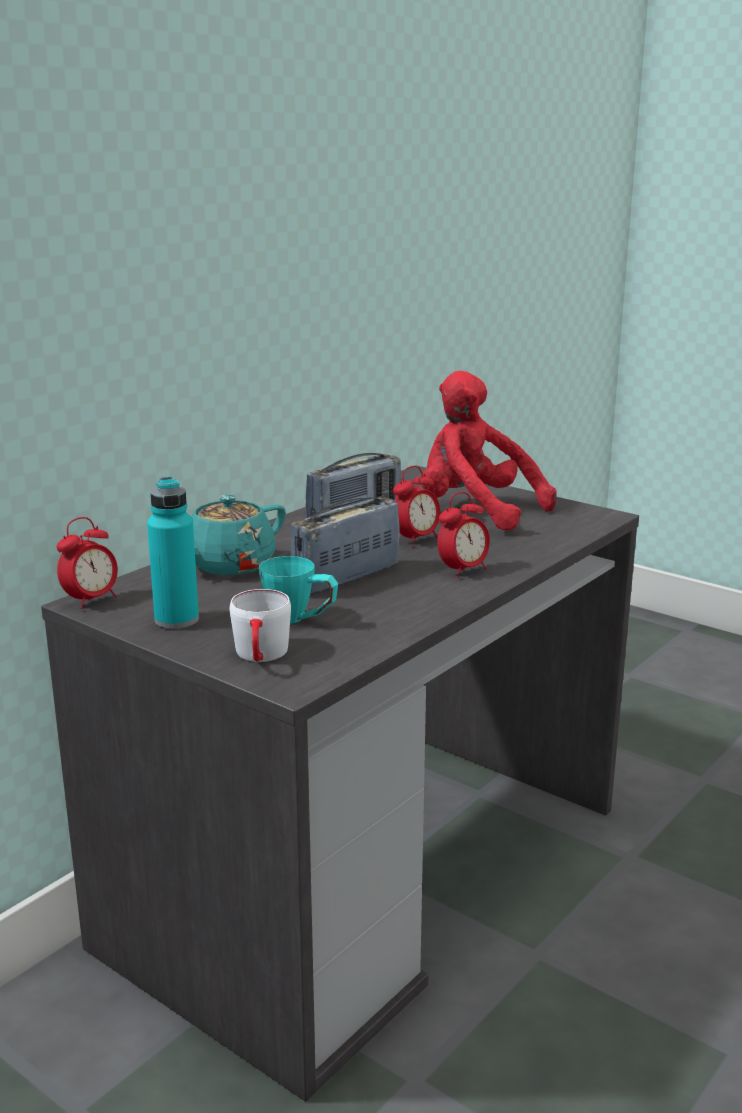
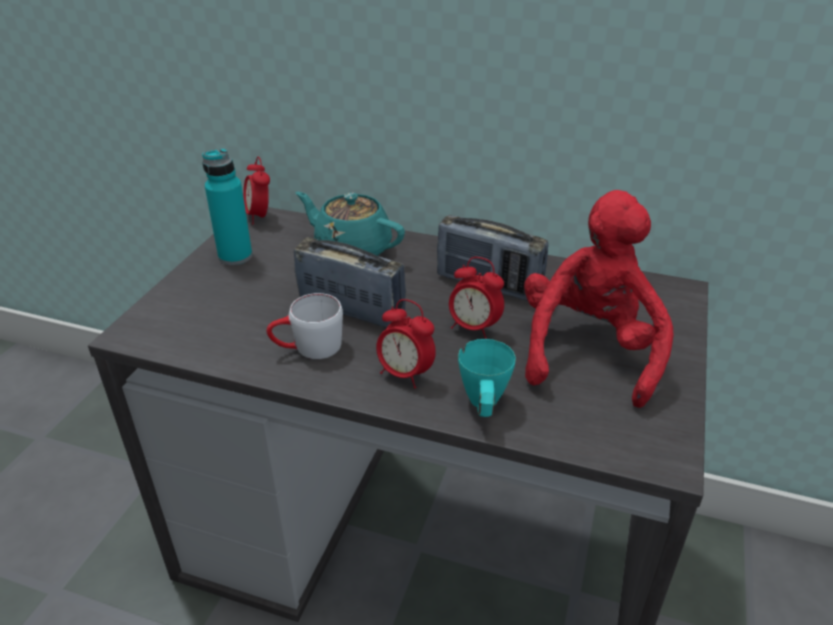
camera: 70 degrees right, 15 degrees up
alarm clock [56,517,118,609] -> alarm clock turned 45 degrees clockwise [243,157,270,225]
white mug [230,589,291,662] -> white mug moved to [266,293,343,359]
turquoise mug [259,556,338,624] -> turquoise mug moved to [458,339,516,417]

